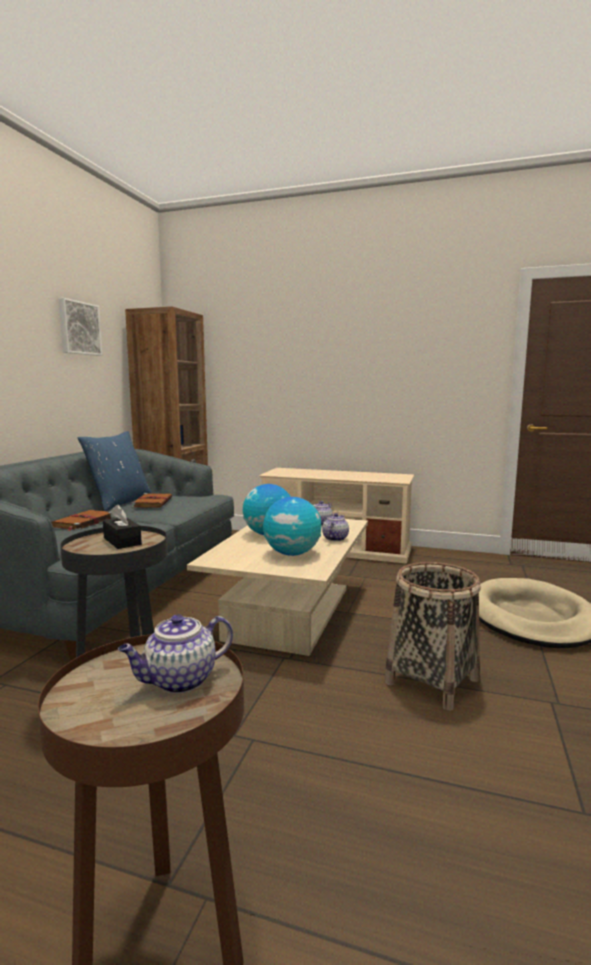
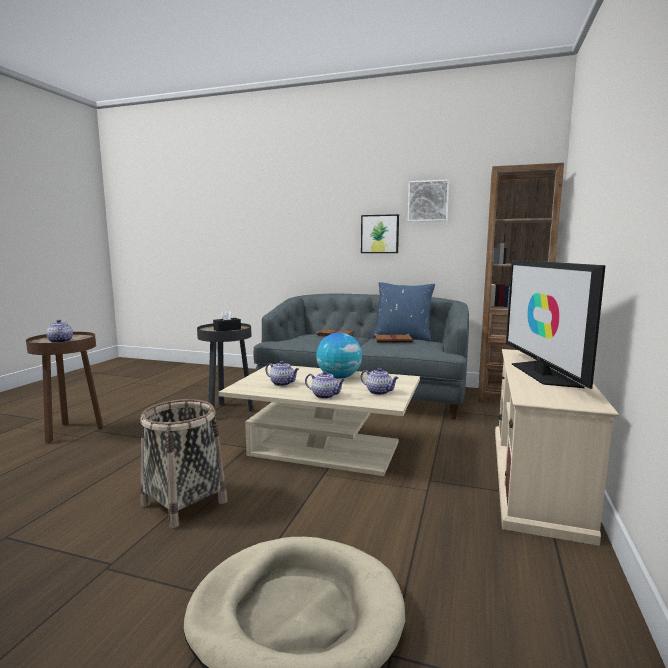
camera: 90 degrees right, 0 degrees up
globe [263,497,321,556] -> teapot [265,361,299,386]
none -> picture [361,214,399,253]
none -> television [506,260,606,389]

